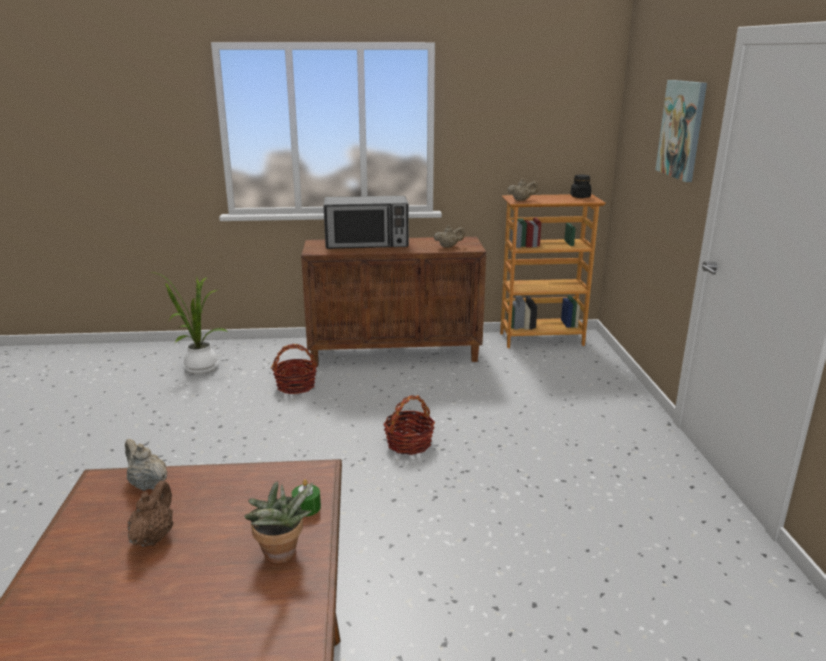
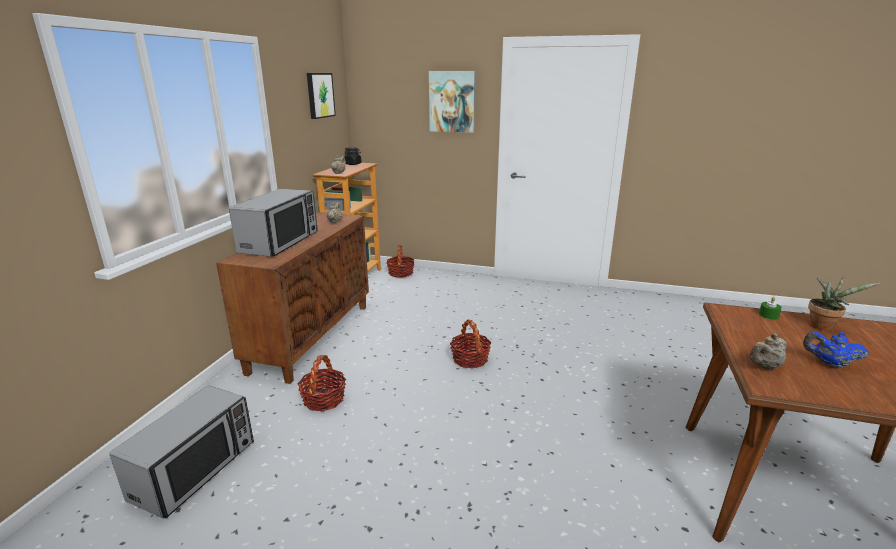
camera: 70 degrees left, 0 degrees up
brown teapot [127,481,173,547] -> blue teapot [803,331,869,369]
potted plant [151,272,229,374] -> microwave [109,386,254,519]
none -> picture [307,73,336,119]
none -> basket [387,245,415,278]

